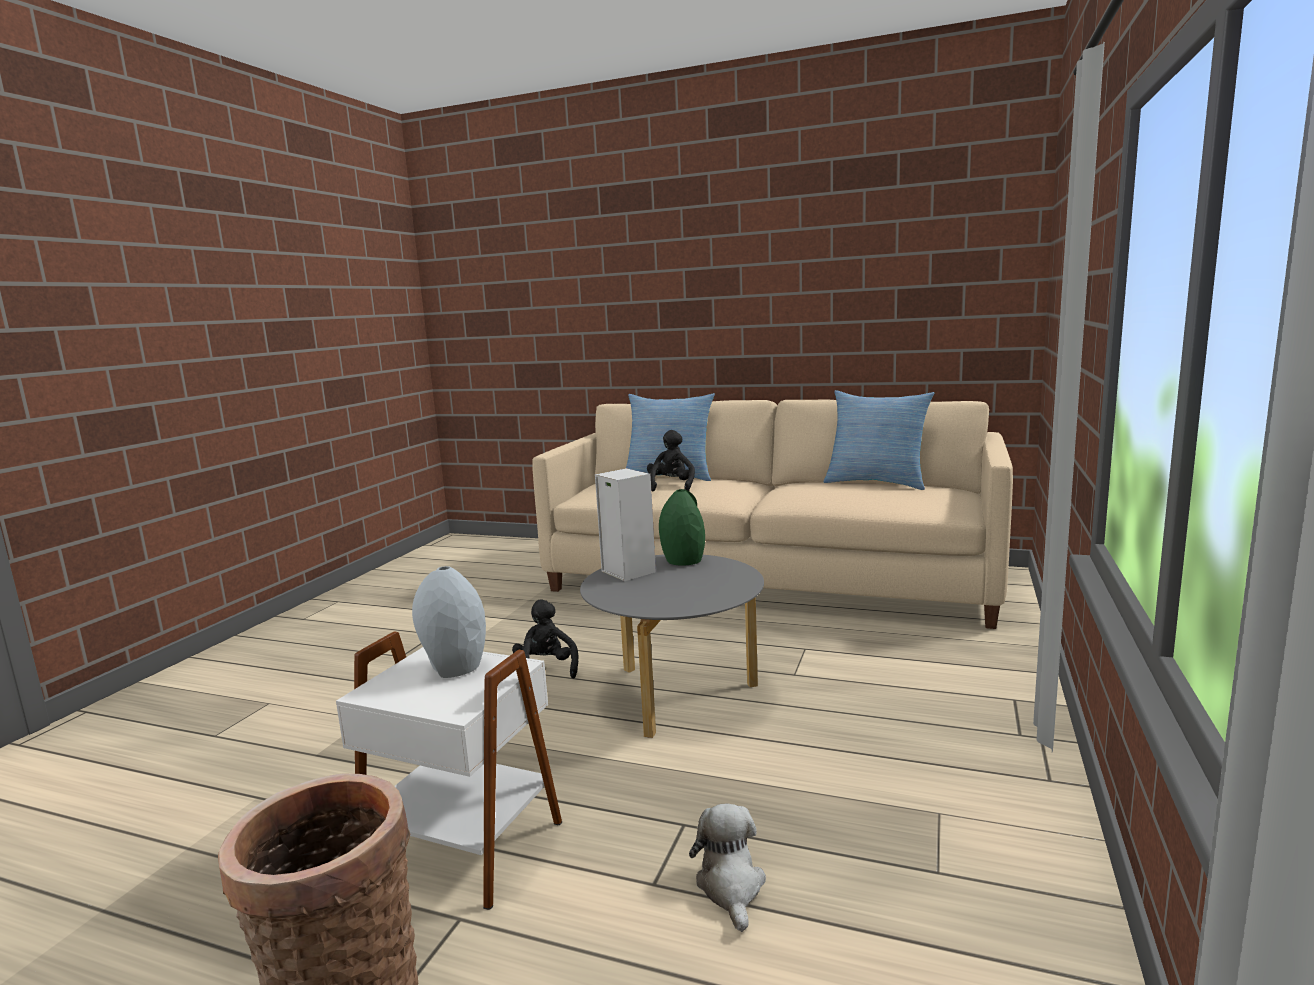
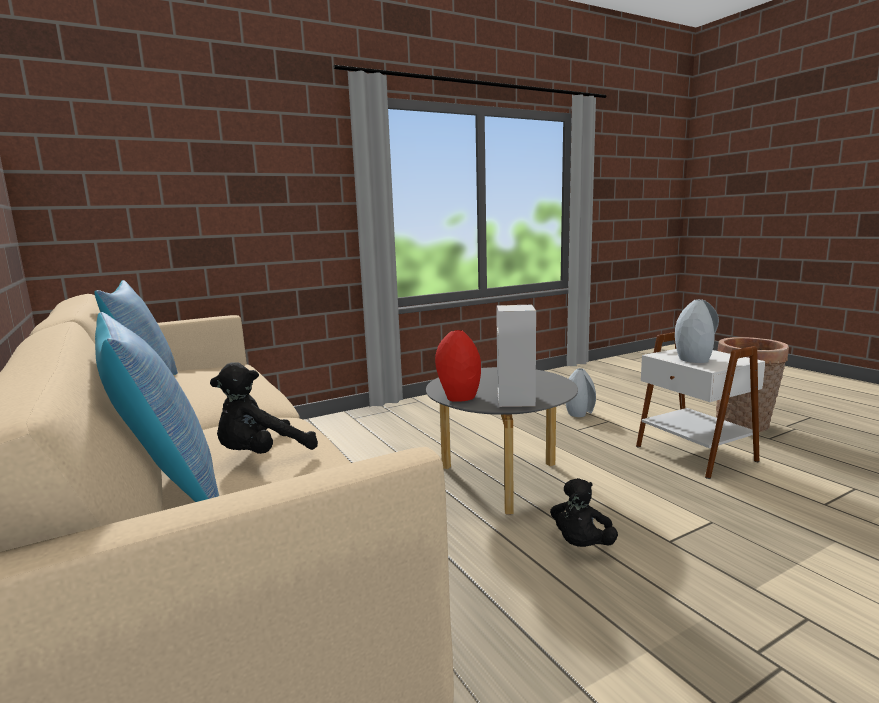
camera: 140 degrees left, 0 degrees up
green vase [659,489,705,566] -> red vase [435,330,481,402]
plush toy [689,804,766,932] -> grey vase [565,368,596,417]

